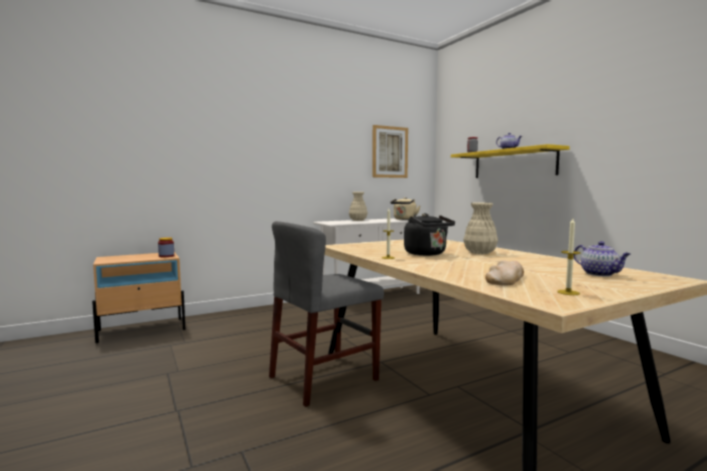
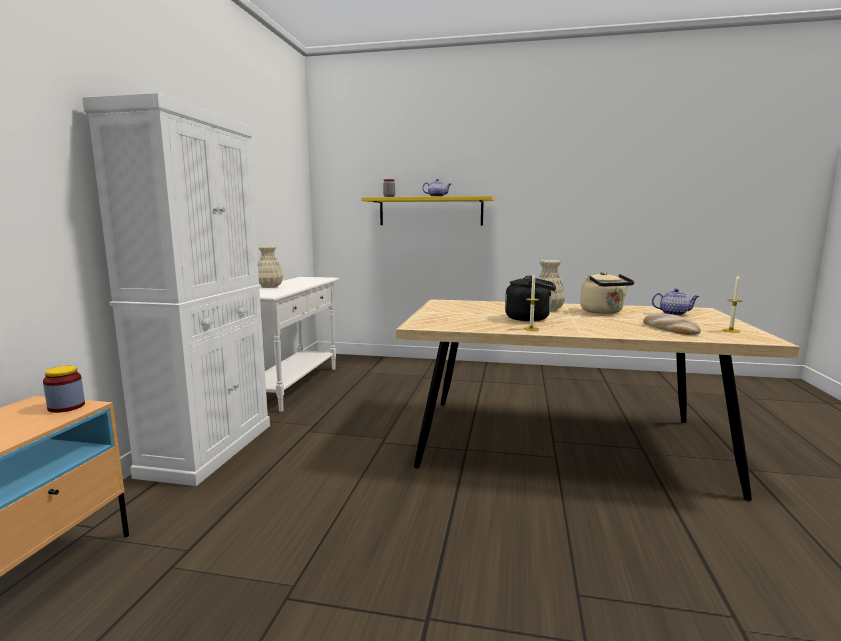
camera: 50 degrees left, 5 degrees up
grey chair [269,221,384,407] -> none
picture [372,125,408,178] -> none
beige kettle [390,197,420,220] -> beige kettle moved to [580,272,634,314]
none -> white cabinet [82,93,270,486]

